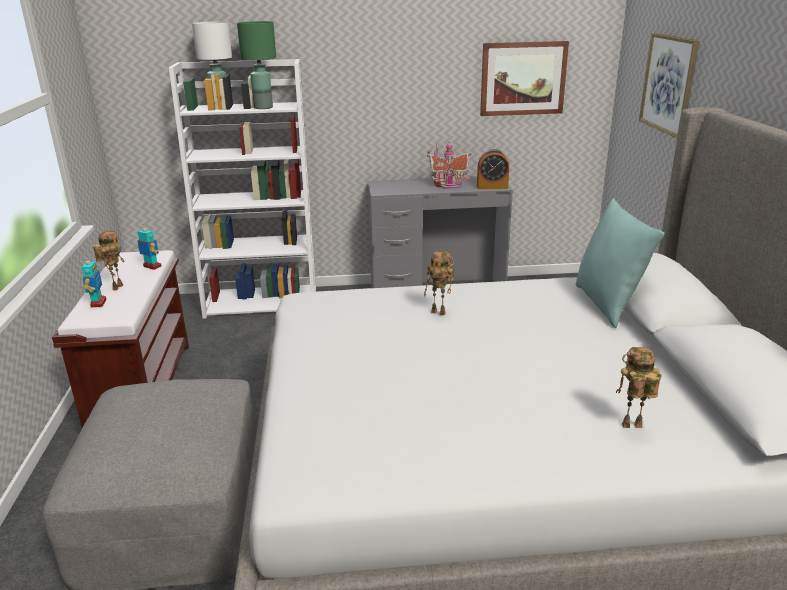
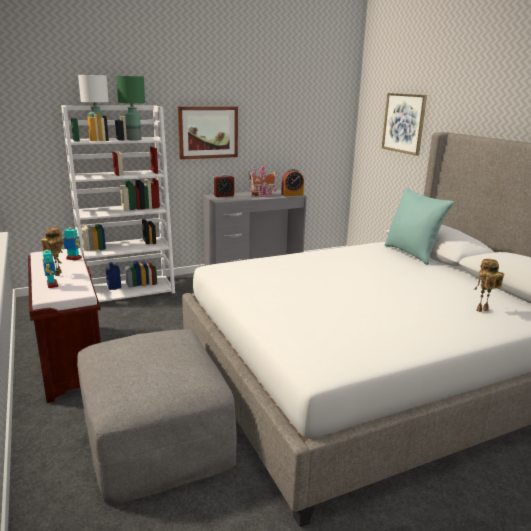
camera: 20 degrees left, 5 degrees down
toy robot [424,251,454,316] -> none
picture [480,41,569,116] -> picture moved to [178,106,238,160]
none -> alarm clock [213,174,234,197]

